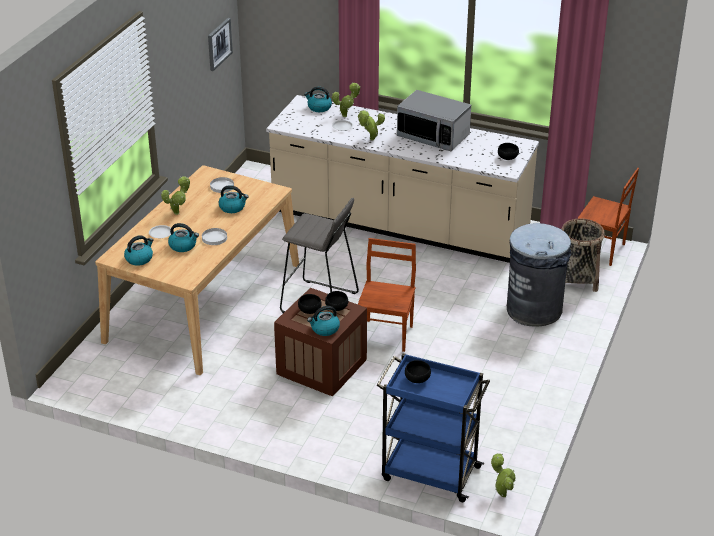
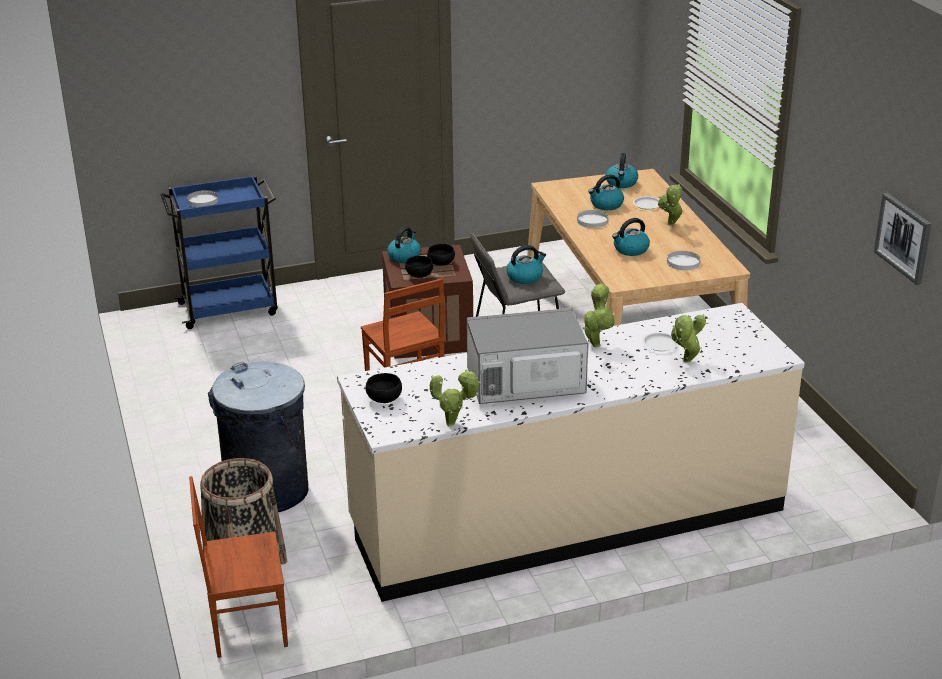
camera: 140 degrees right, 5 degrees down
kettle [304,87,332,112] -> kettle moved to [506,245,546,284]
black bowl [405,360,431,383] -> none
potted plant [491,453,516,497] -> potted plant moved to [430,369,480,427]
none -> white plate [187,190,218,207]

